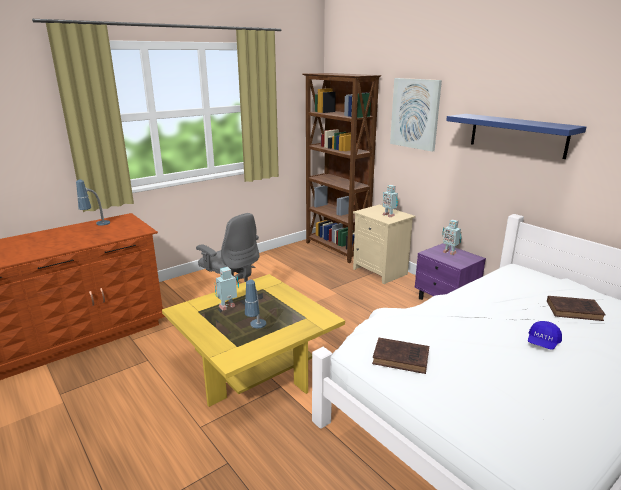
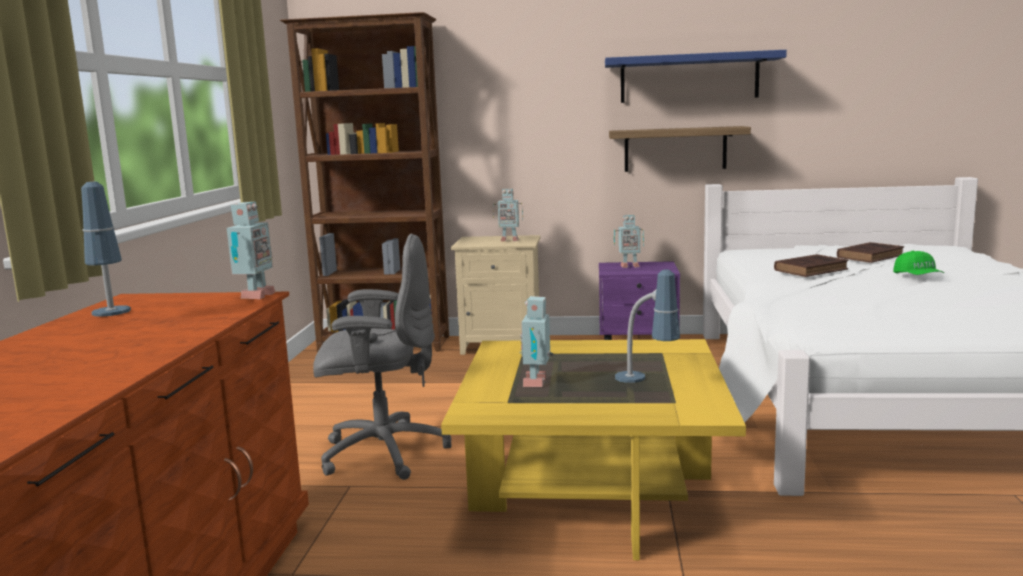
camera: 45 degrees left, 10 degrees down
brown book [372,338,429,374] -> brown book moved to [774,254,848,277]
picture [390,78,442,152] -> none
blue cap [528,321,562,350] -> green cap [893,251,944,275]
none -> toy robot [227,201,275,299]
none -> shelf [609,126,751,172]

